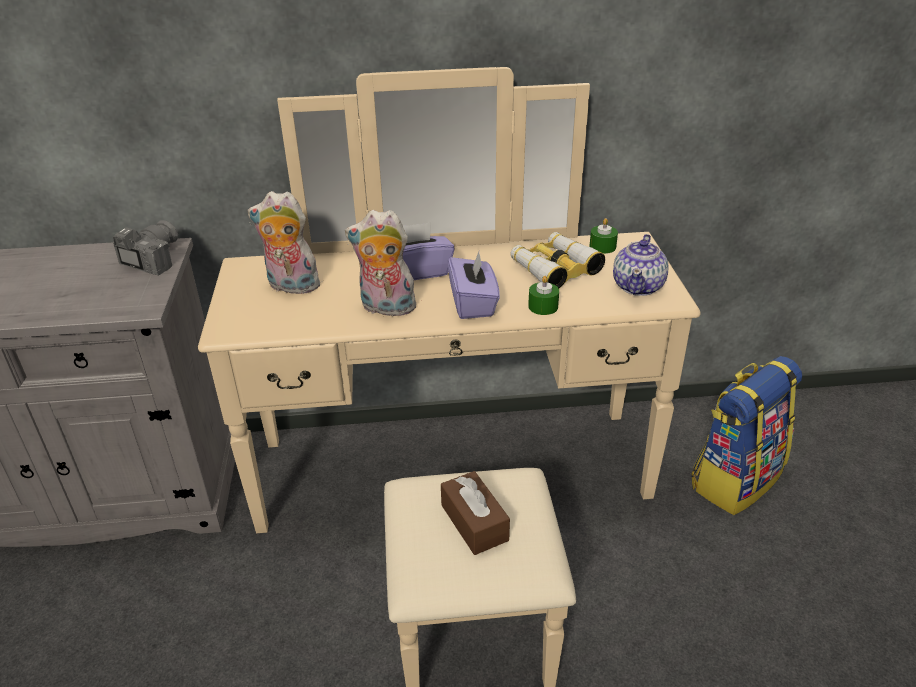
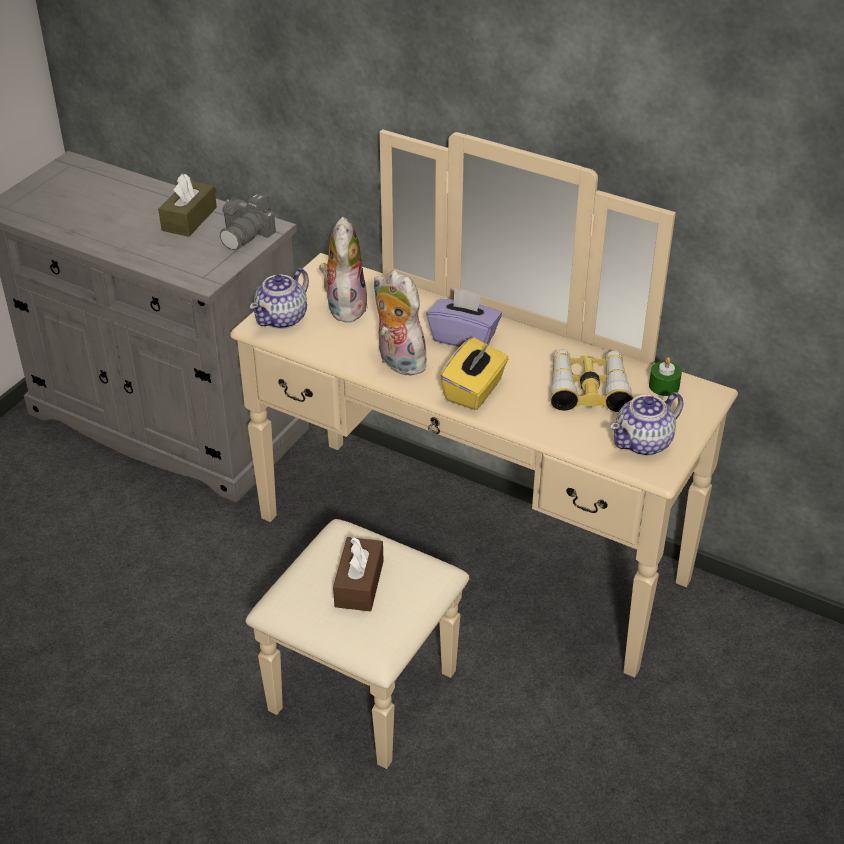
camera: 35 degrees right, 5 degrees up
camera [113,220,178,276] -> camera turned 150 degrees clockwise [220,193,276,250]
plush toy [247,191,320,297] -> plush toy turned 45 degrees clockwise [319,217,368,323]
purple tissue box [448,252,500,319] -> yellow tissue box [440,337,509,410]
green candle [528,276,559,315] -> none
backpack [691,356,802,515] -> none
none -> brown tissue box [158,174,217,237]
none -> teapot [249,268,309,329]

